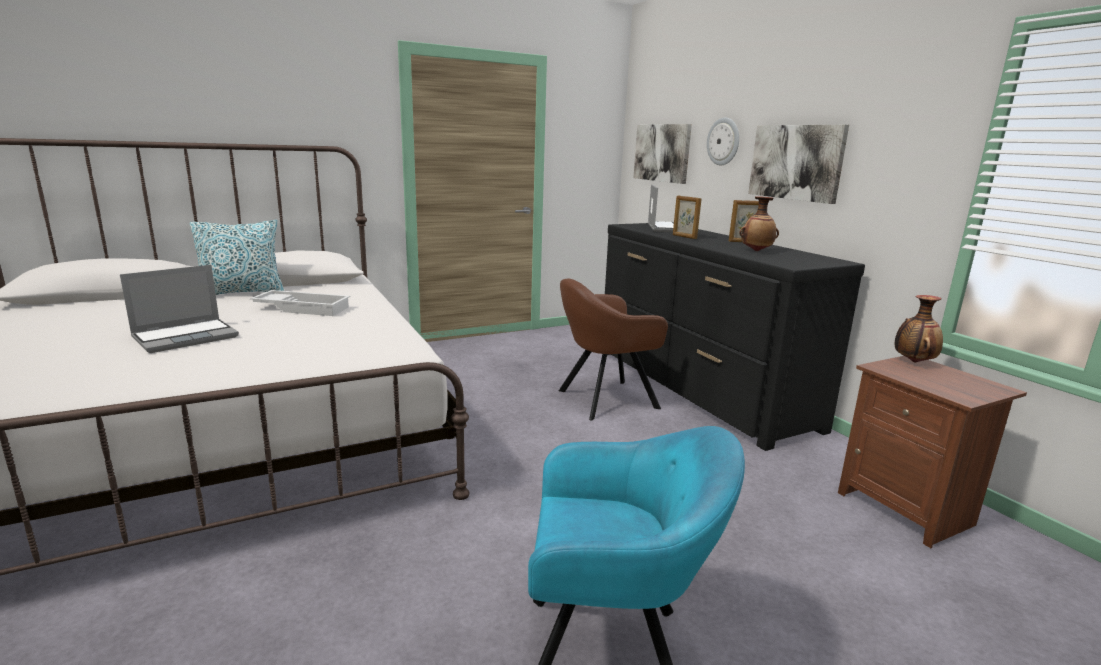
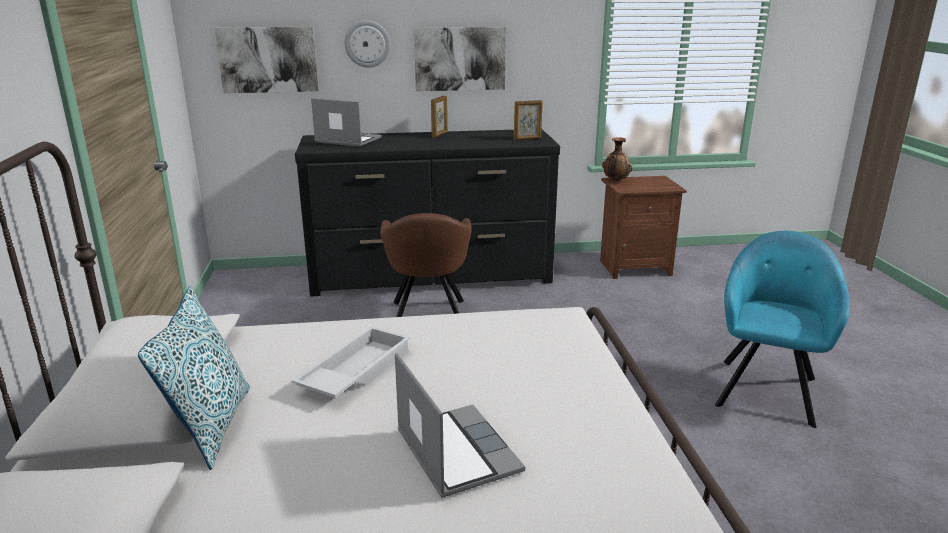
camera: 70 degrees left, 5 degrees up
picture frame [673,196,702,239] -> picture frame moved to [514,100,543,140]
vase [739,196,779,251] -> none

